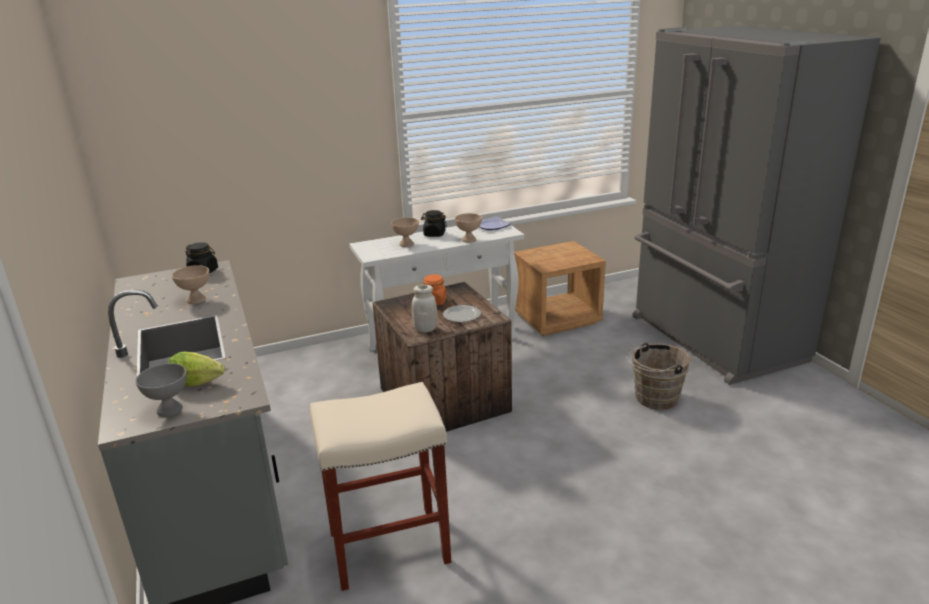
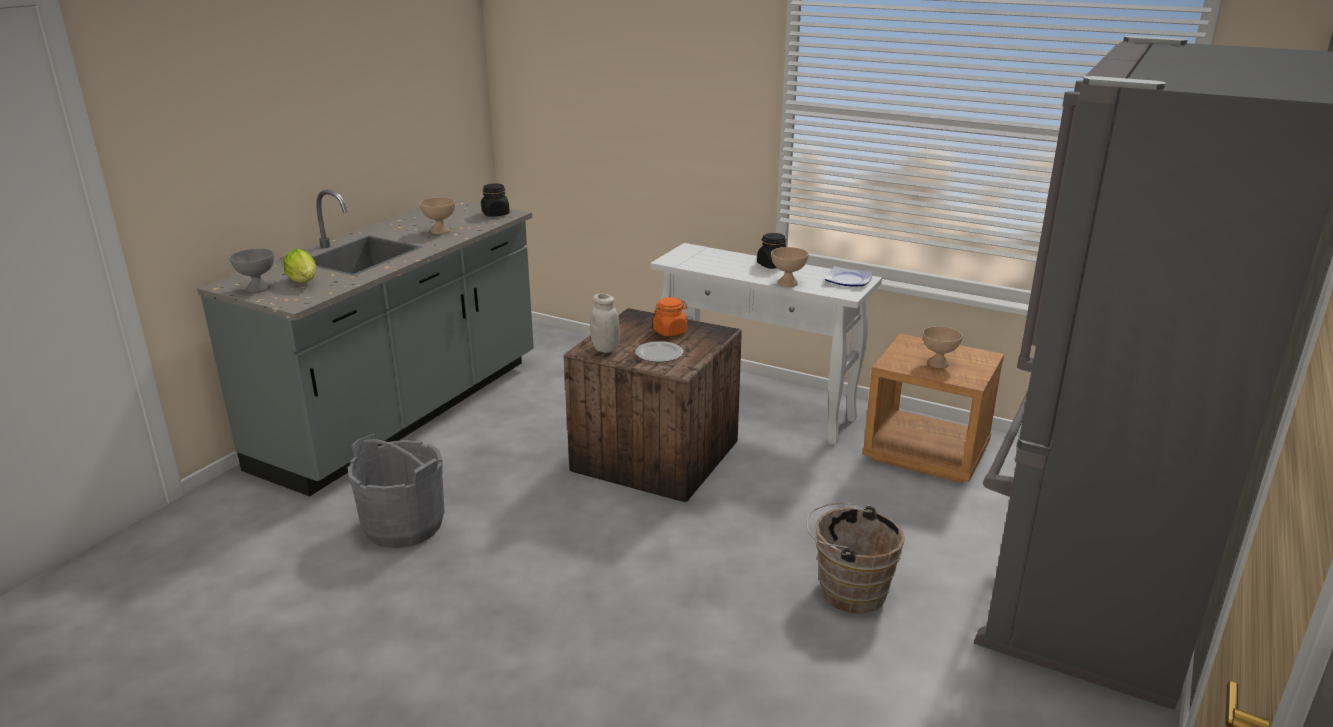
camera: 50 degrees right, 0 degrees up
beige stool [310,382,451,591] -> grey bucket [348,434,445,548]
beige bowl [391,217,419,247] -> beige bowl moved to [923,326,963,368]

